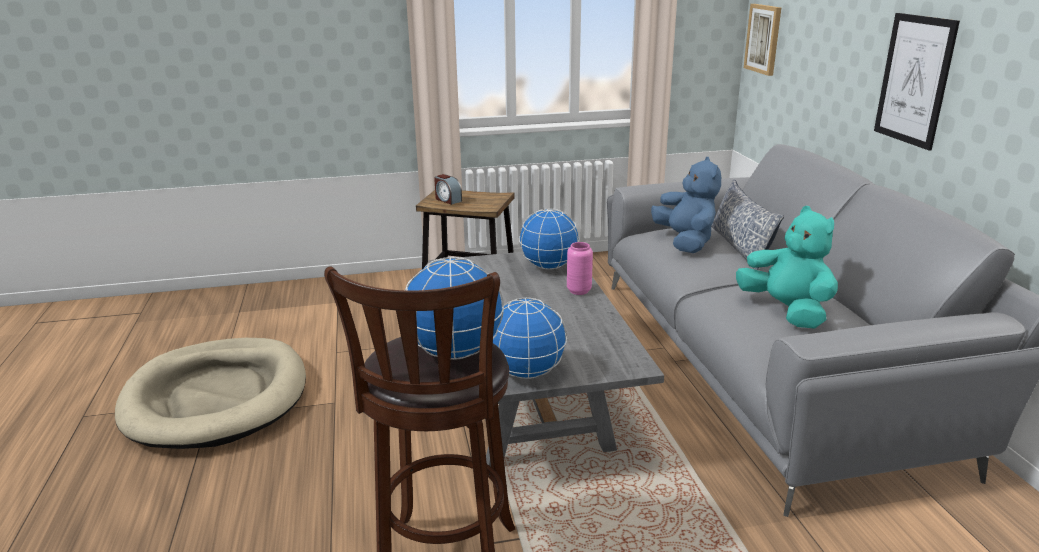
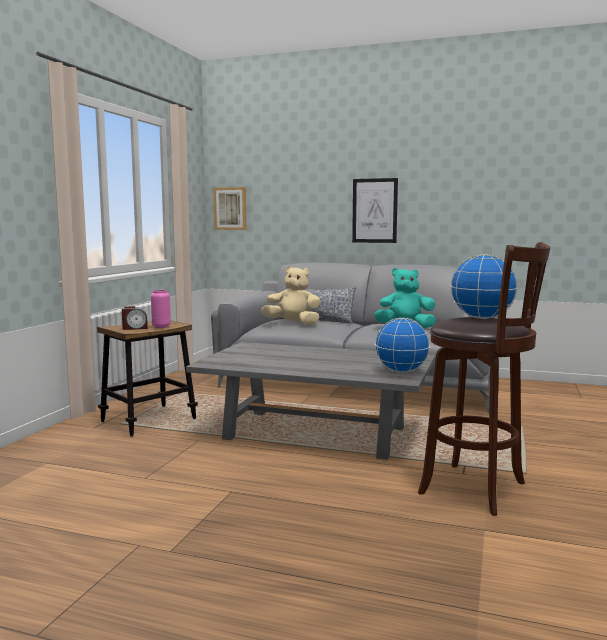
camera: 60 degrees left, 15 degrees down
beige dog bed [115,338,306,449] -> none
globe [519,209,580,270] -> none
pink vase [567,242,593,295] -> pink vase moved to [151,290,171,328]
blue plush toy [651,157,721,253] -> beige plush toy [261,266,321,325]

